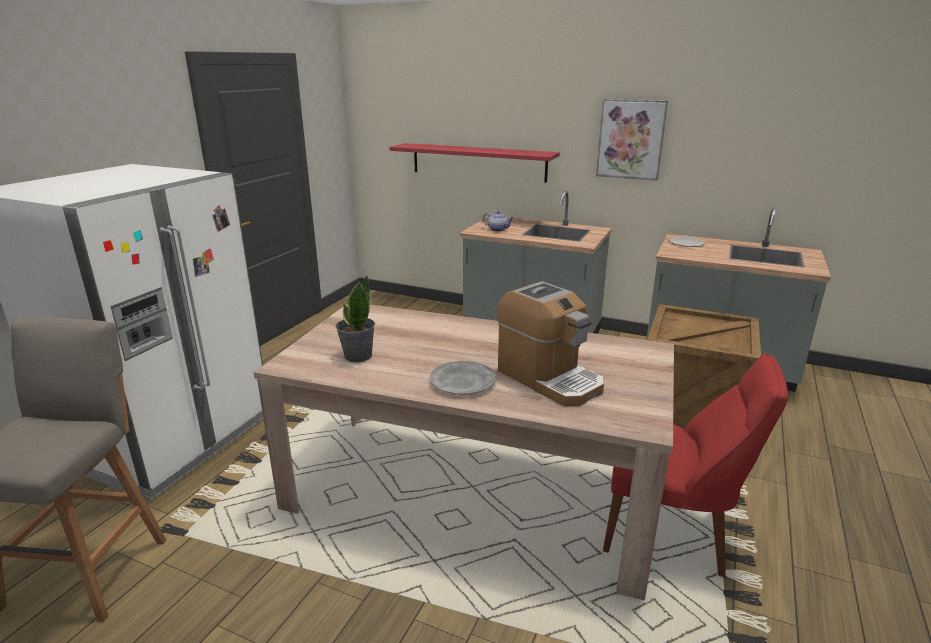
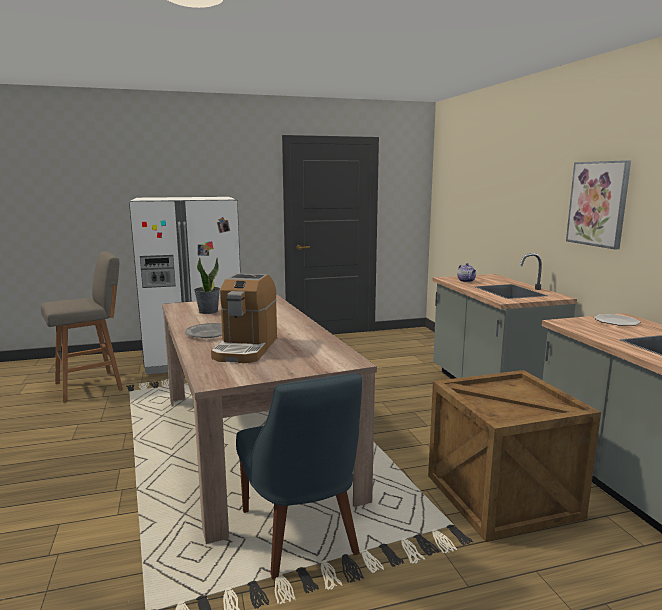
camera: 50 degrees right, 10 degrees down
red shelf [389,143,560,183] -> none
red chair [603,353,788,578] -> blue chair [236,373,362,579]

